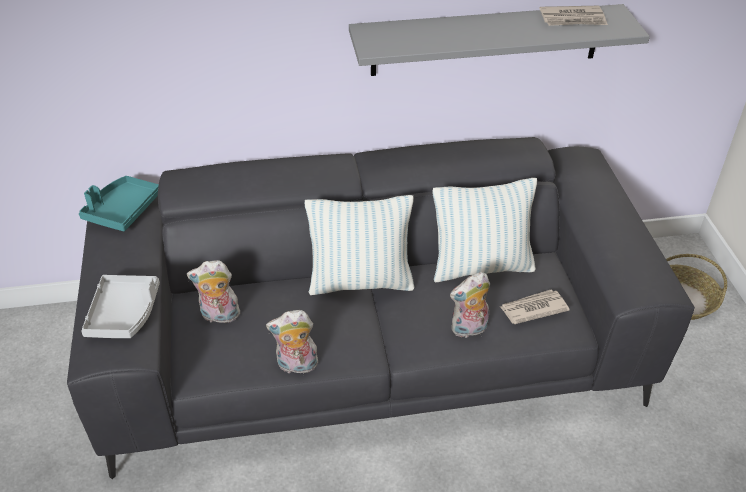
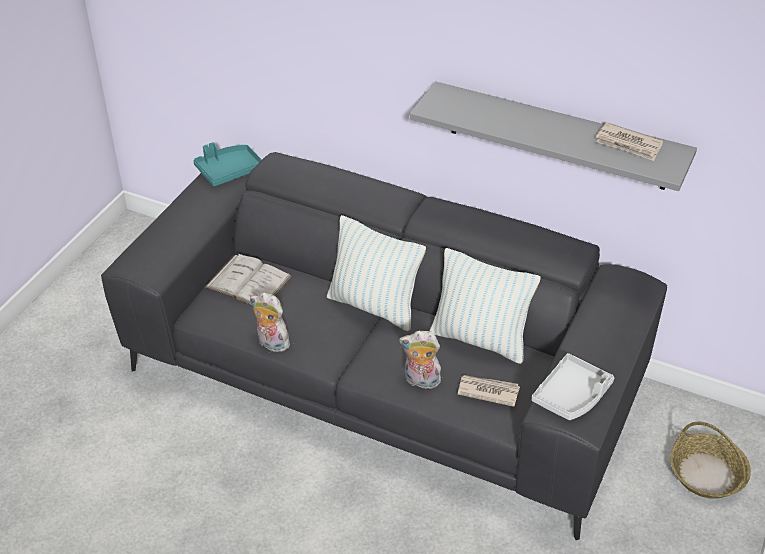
camera: 35 degrees right, 0 degrees up
grey tray [81,275,160,338] -> grey tray moved to [531,353,614,420]
plush toy [187,260,240,326] -> white book [205,254,292,305]

